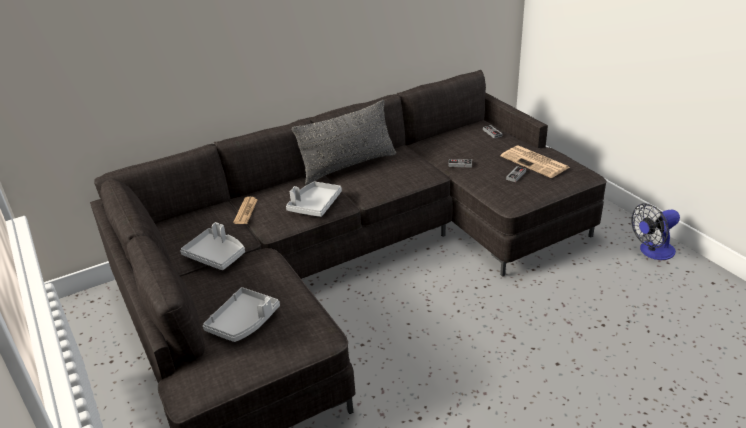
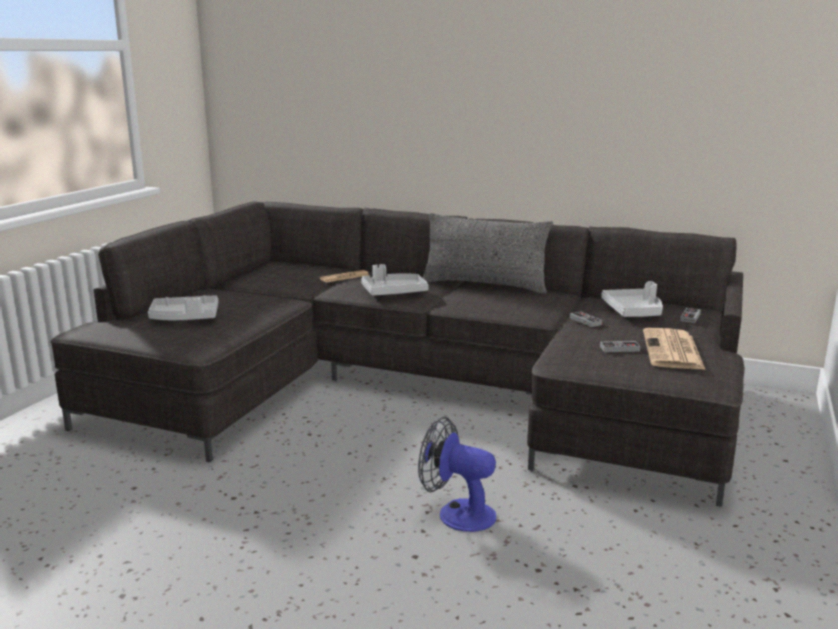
camera: 50 degrees right, 15 degrees down
grey tray [180,222,245,270] -> grey tray moved to [601,281,663,317]
fan [631,203,680,260] -> fan moved to [418,417,497,532]

